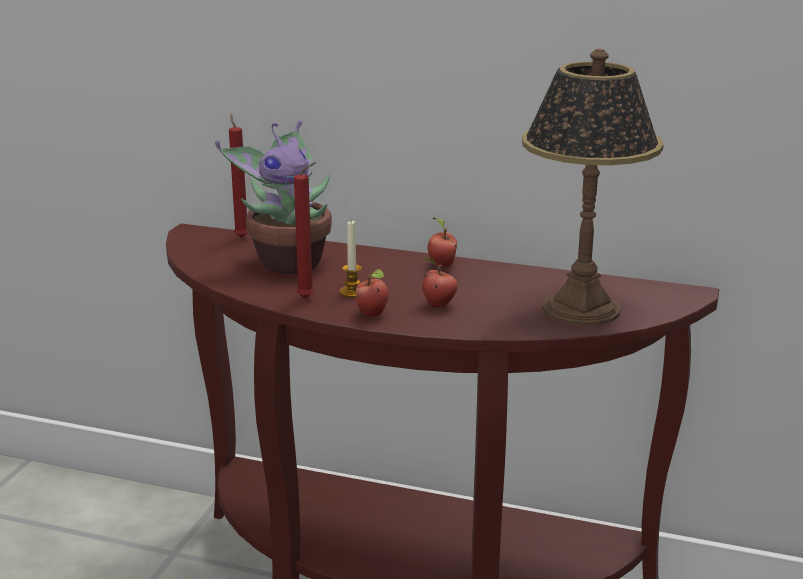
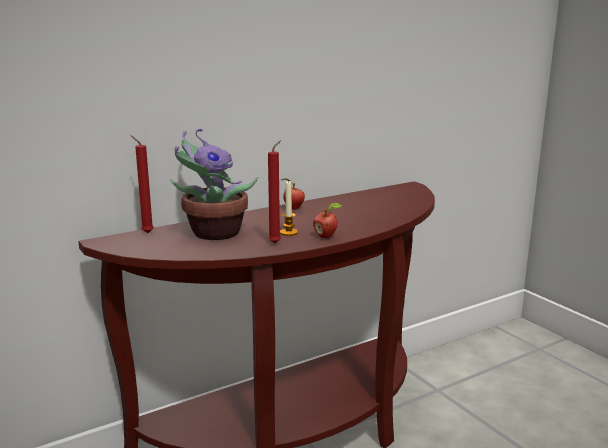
camera: 50 degrees left, 5 degrees down
apple [416,258,458,308] -> none
table lamp [522,49,664,326] -> none

